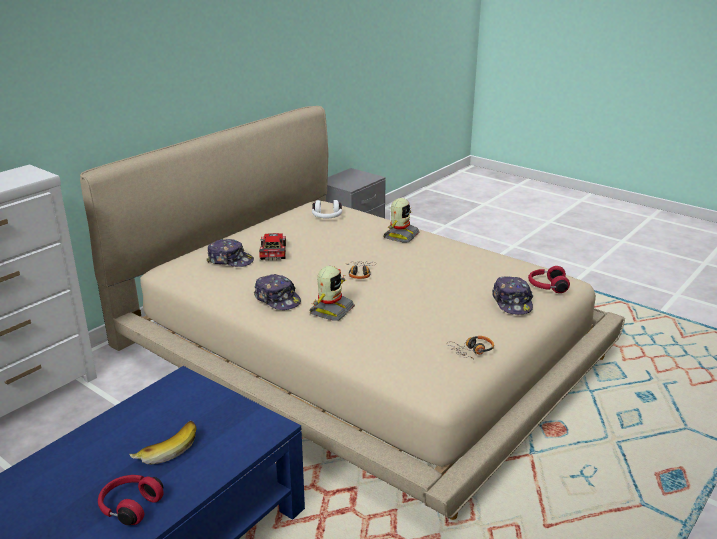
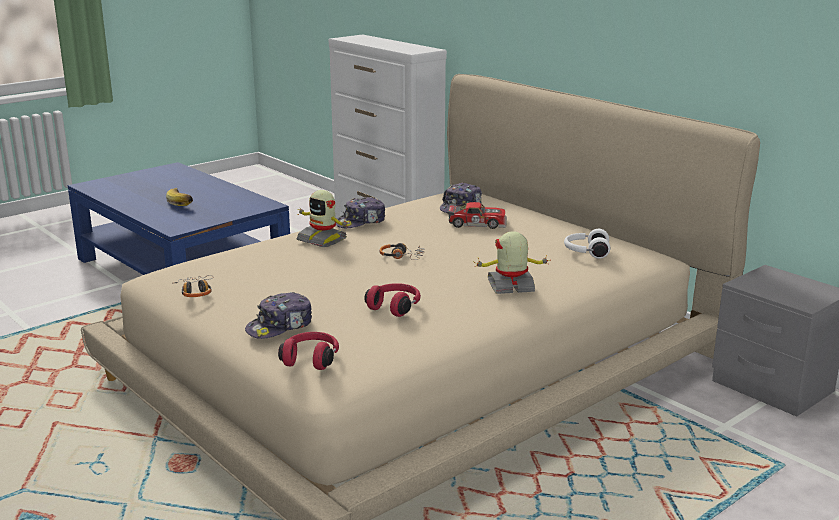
camera: 100 degrees right, 5 degrees down
red headphones [98,475,164,525] -> red headphones moved to [364,283,421,317]
toy robot [384,198,420,243] -> toy robot turned 135 degrees clockwise [474,231,551,294]
cap [492,276,533,314] -> cap turned 45 degrees counterclockwise [245,292,312,339]

